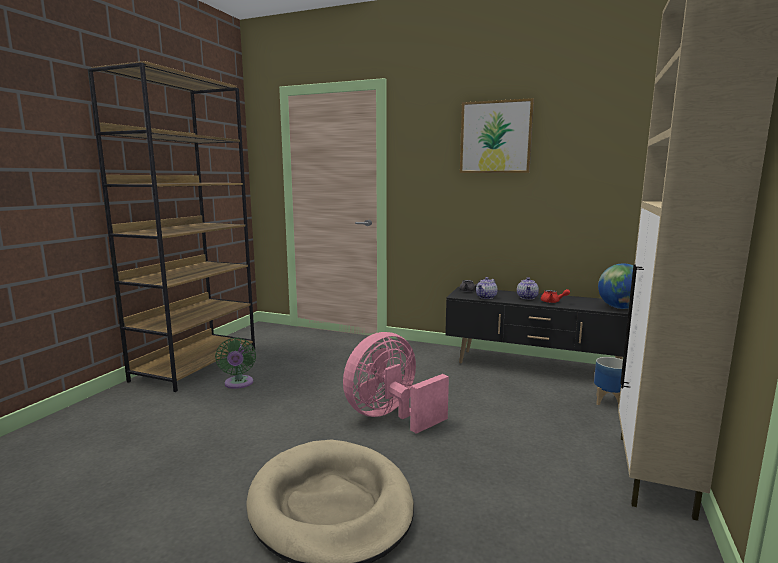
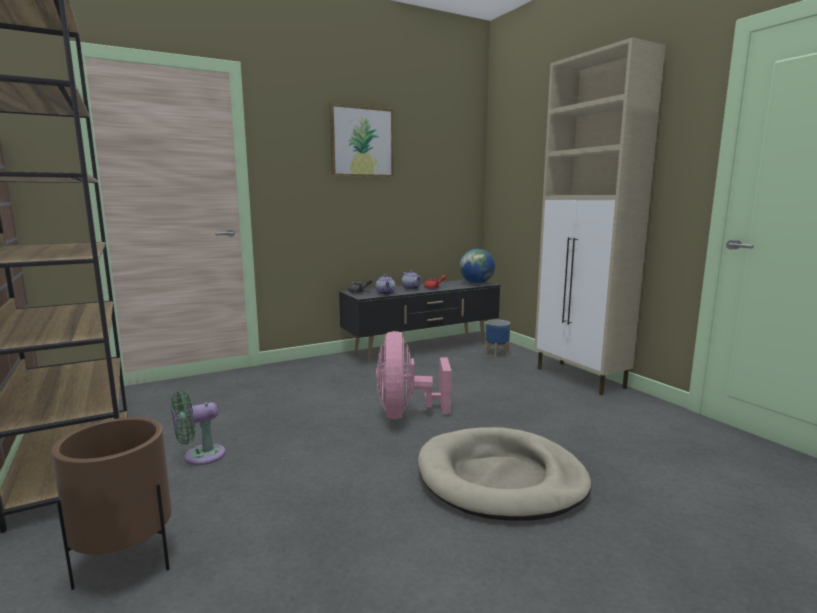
camera: 50 degrees left, 0 degrees up
green fan [215,338,256,389] -> green fan turned 120 degrees clockwise [171,391,226,465]
none -> brown planter [51,417,172,590]

